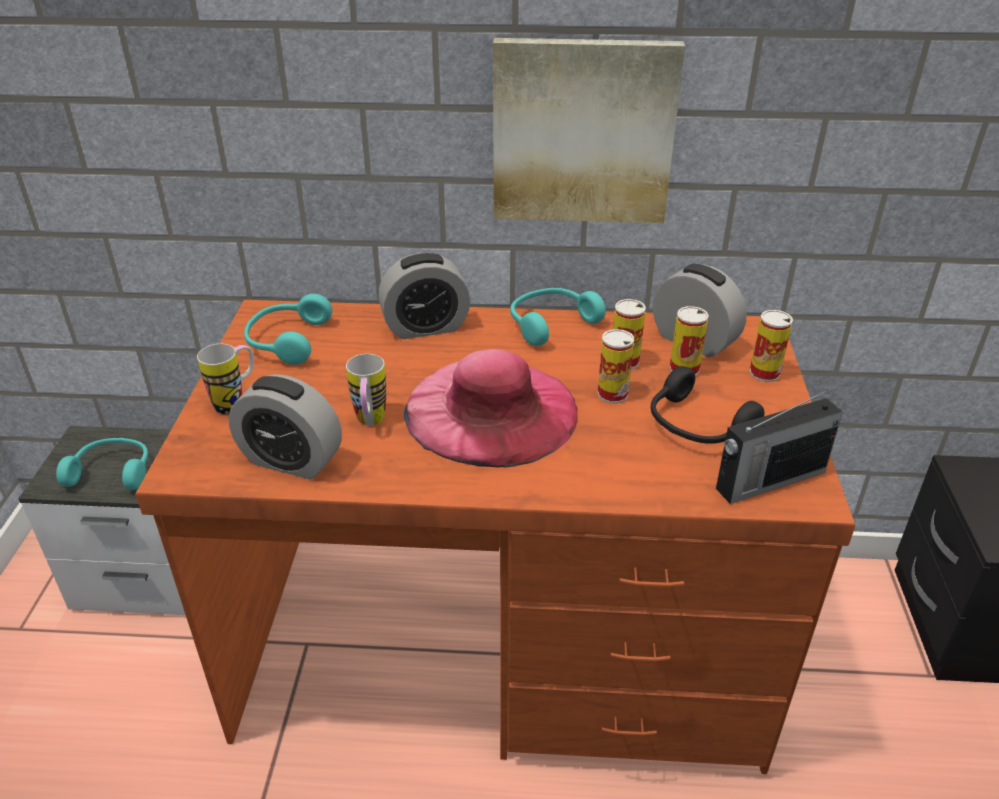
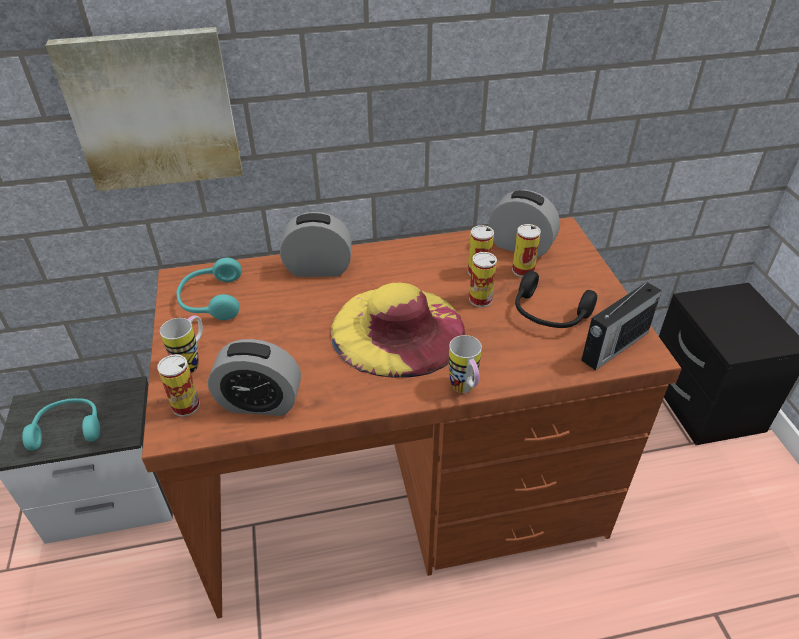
camera: 15 degrees left, 5 degrees up
mug [346,354,386,425] -> mug moved to [449,335,482,393]
alarm clock [378,253,470,339] -> alarm clock turned 150 degrees counterclockwise [280,212,352,277]
pink hat [404,349,578,468] -> yellow hat [331,282,465,378]
picture [493,38,685,223] -> picture moved to [46,27,243,191]
turquoise headphones [510,288,606,346] -> none
can [749,310,793,382] -> can moved to [157,354,200,417]

